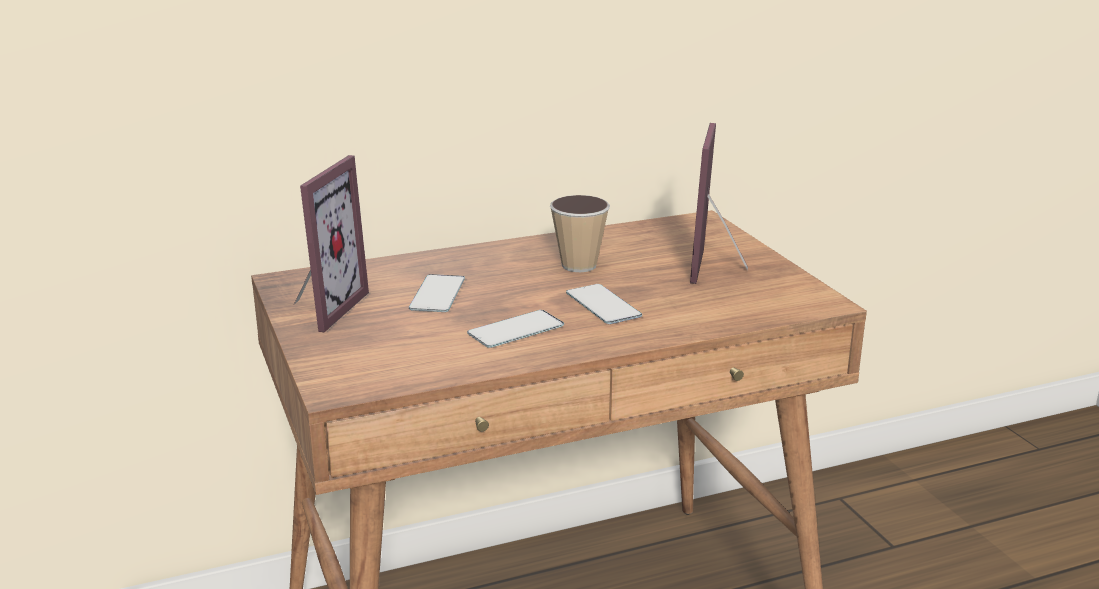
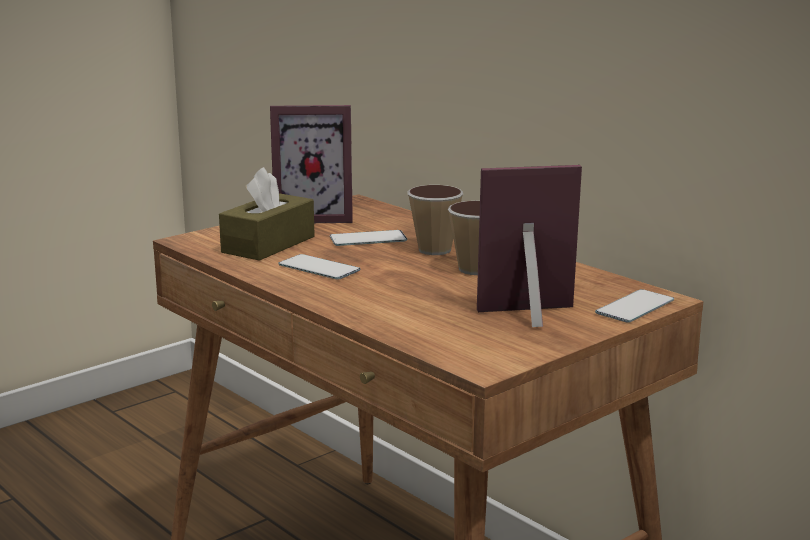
camera: 70 degrees right, 5 degrees down
phone [566,284,642,324] -> phone moved to [595,289,674,323]
none -> brown tissue box [219,167,315,261]
none -> cup [408,185,463,255]

